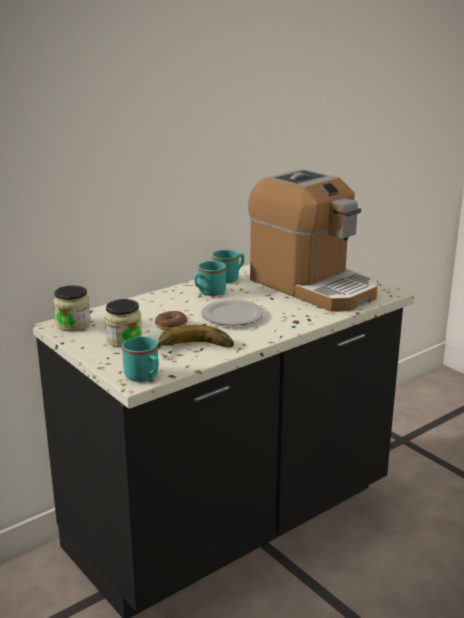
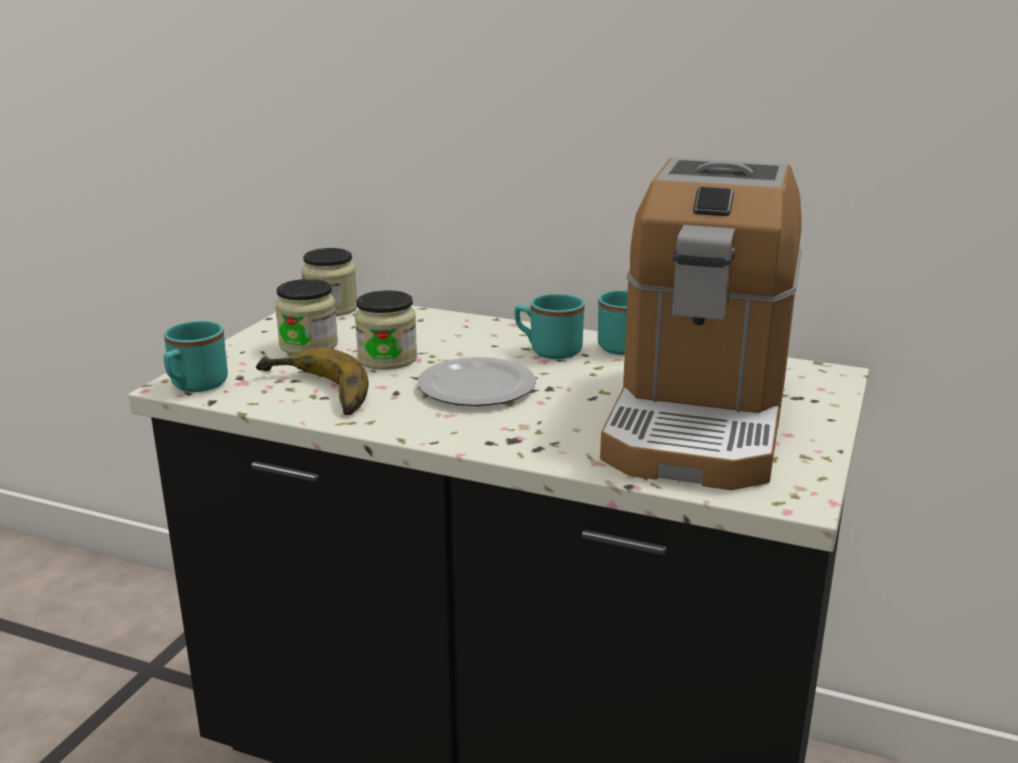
camera: 60 degrees right, 0 degrees up
donut [155,311,187,330] -> jar [355,290,417,370]

